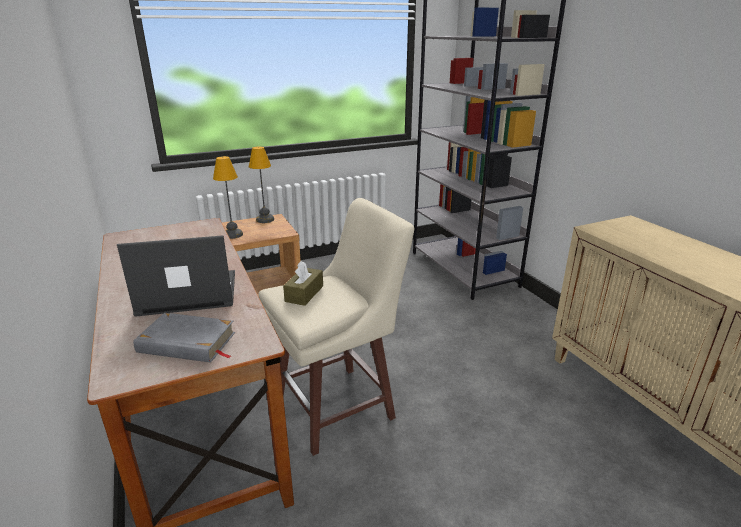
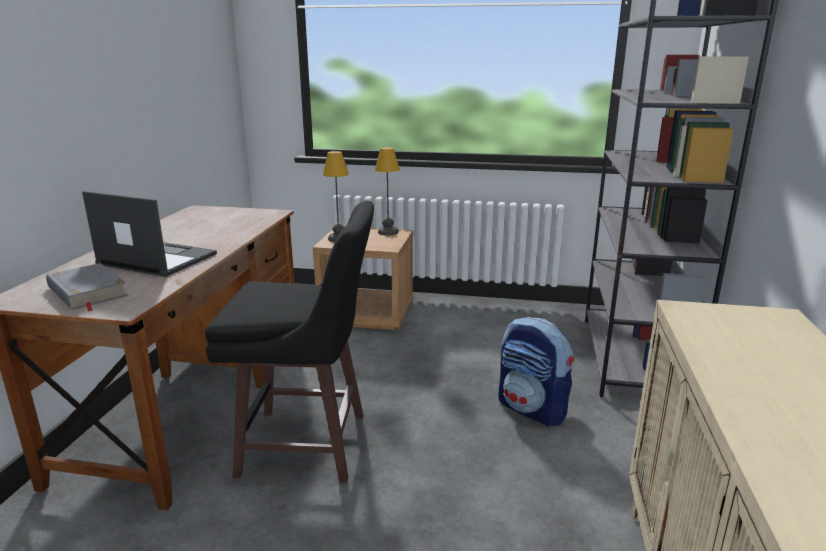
camera: 35 degrees right, 5 degrees down
beige stool [258,198,414,456] -> black stool [205,201,374,483]
brown tissue box [283,261,323,306] -> none
none -> backpack [498,317,574,426]

